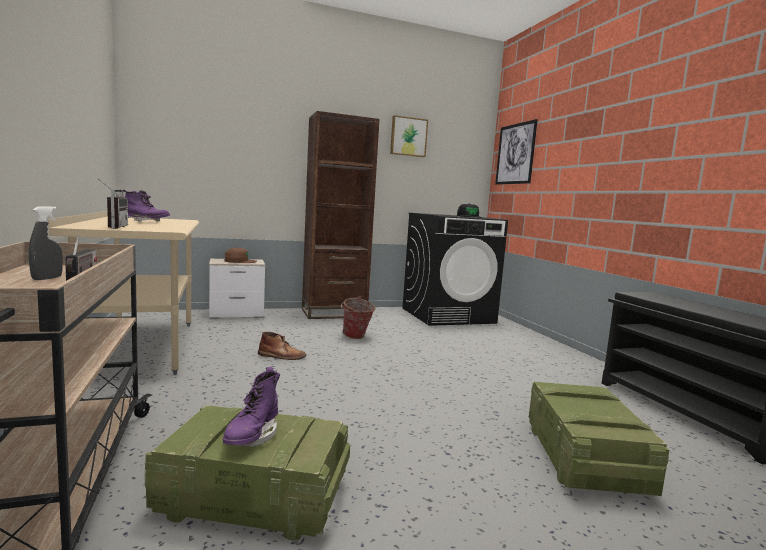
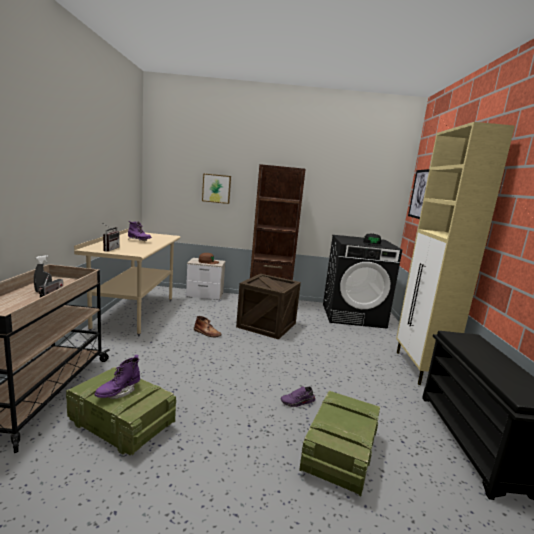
camera: 20 degrees right, 5 degrees up
bucket [341,296,375,339] -> crate [236,274,301,340]
picture [390,115,428,157] -> picture moved to [202,173,231,204]
none -> purple shoe [280,386,316,407]
none -> beige cabinet [396,122,515,385]

